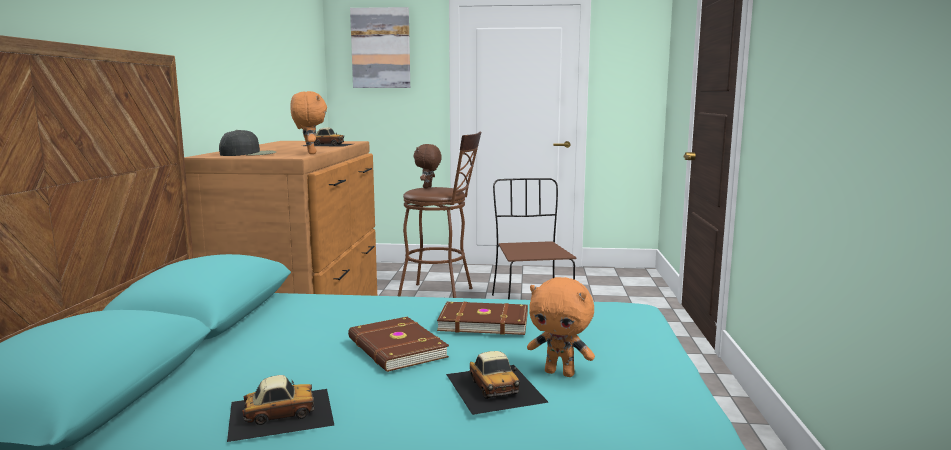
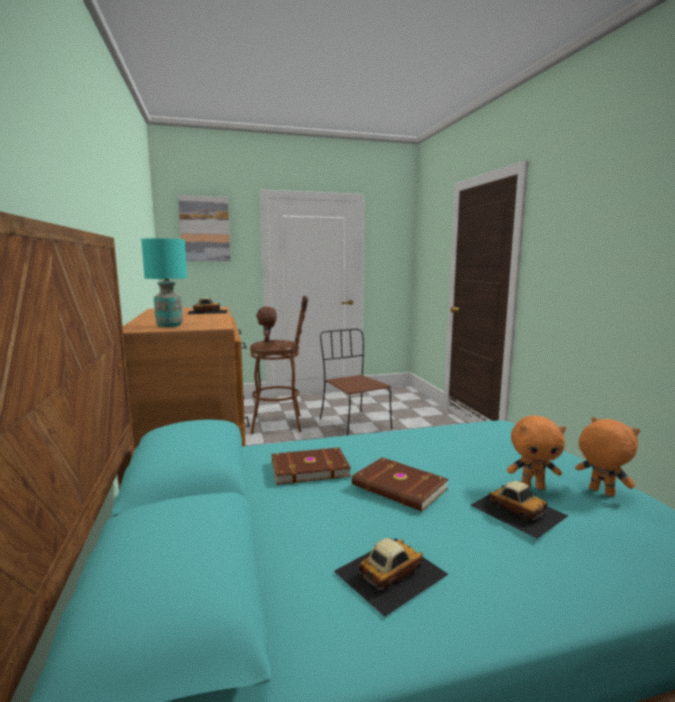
camera: 20 degrees left, 0 degrees up
black cap [219,130,276,156] -> turquoise table lamp [141,238,187,327]
orange plush toy [290,91,327,154] -> orange plush toy moved to [575,417,640,497]
brown book [437,302,528,335] -> brown book moved to [272,448,351,485]

